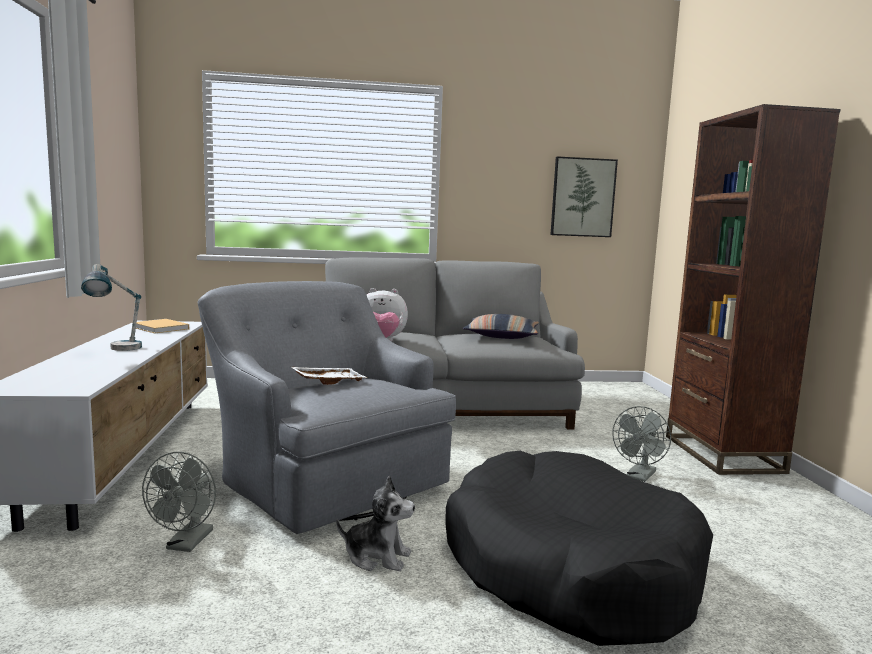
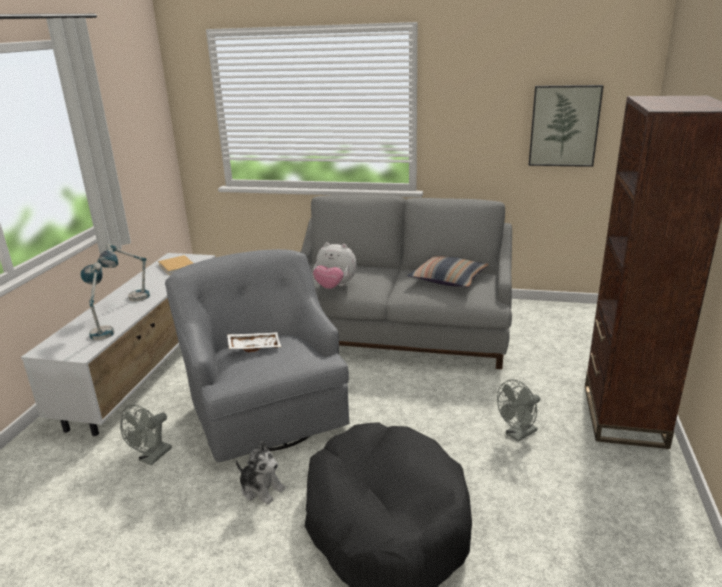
camera: 20 degrees right, 15 degrees up
none -> table lamp [80,262,115,340]

